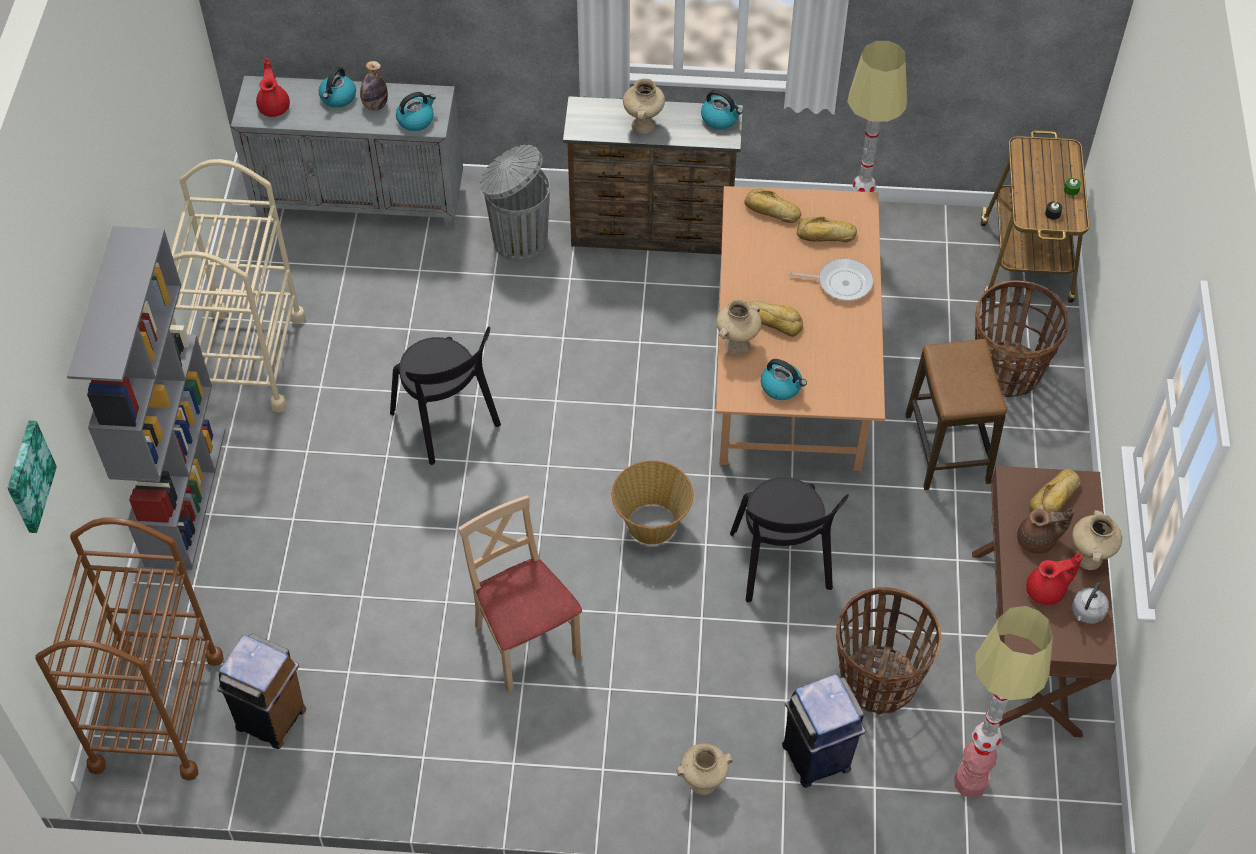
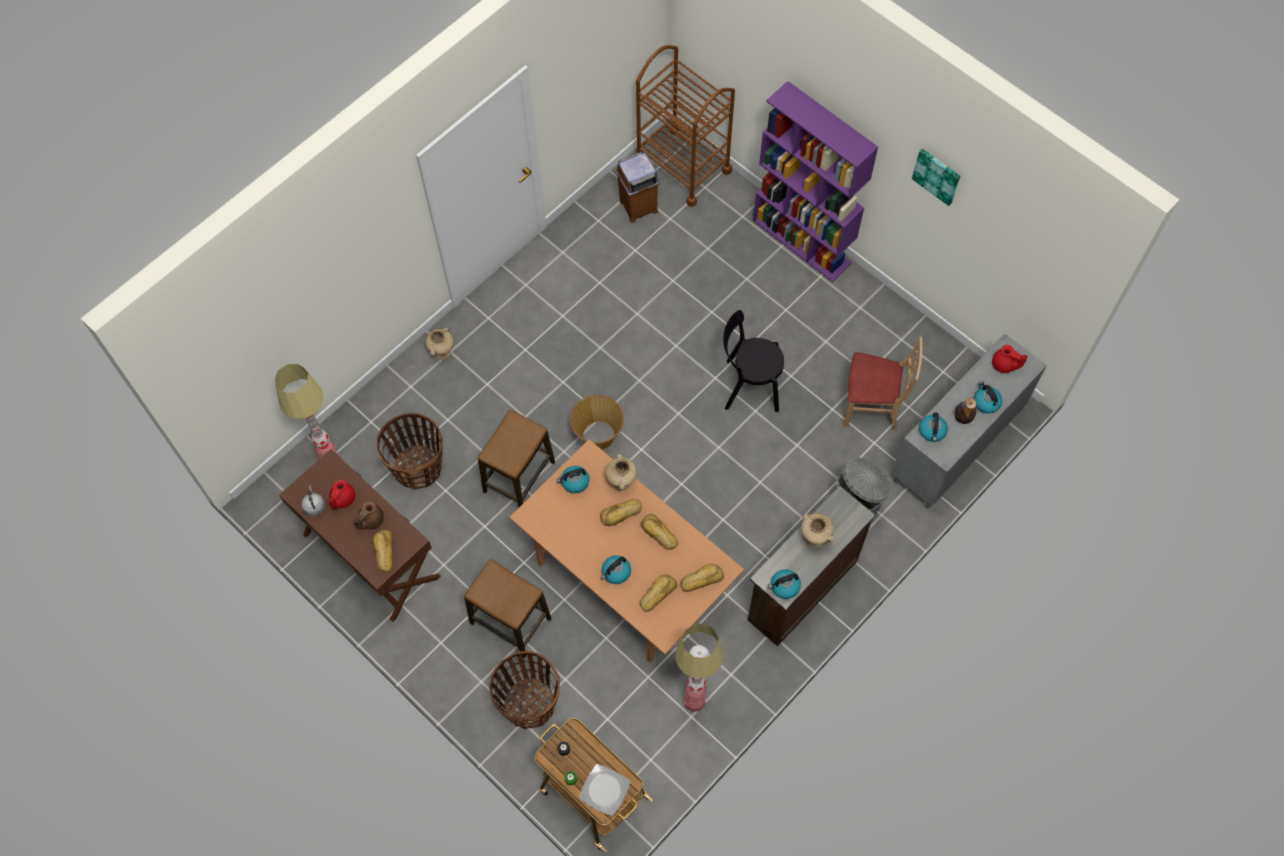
camera: 130 degrees right, 10 degrees up
picture [7,421,57,533] -> picture moved to [912,148,960,206]
grey bookcase [67,226,225,570] -> purple bookcase [753,81,878,282]
beige cart [171,159,306,413] -> none
beige chair [458,495,582,693] -> beige chair moved to [843,337,922,431]
black chair [730,477,849,602] -> stool [478,410,555,507]
blue trash can [782,674,865,788] -> none
frying pan [789,258,873,301] -> kettle [601,555,631,584]
beige vase [1072,510,1122,570] -> none
none -> plate [579,764,630,816]
none -> bread [641,514,678,550]

